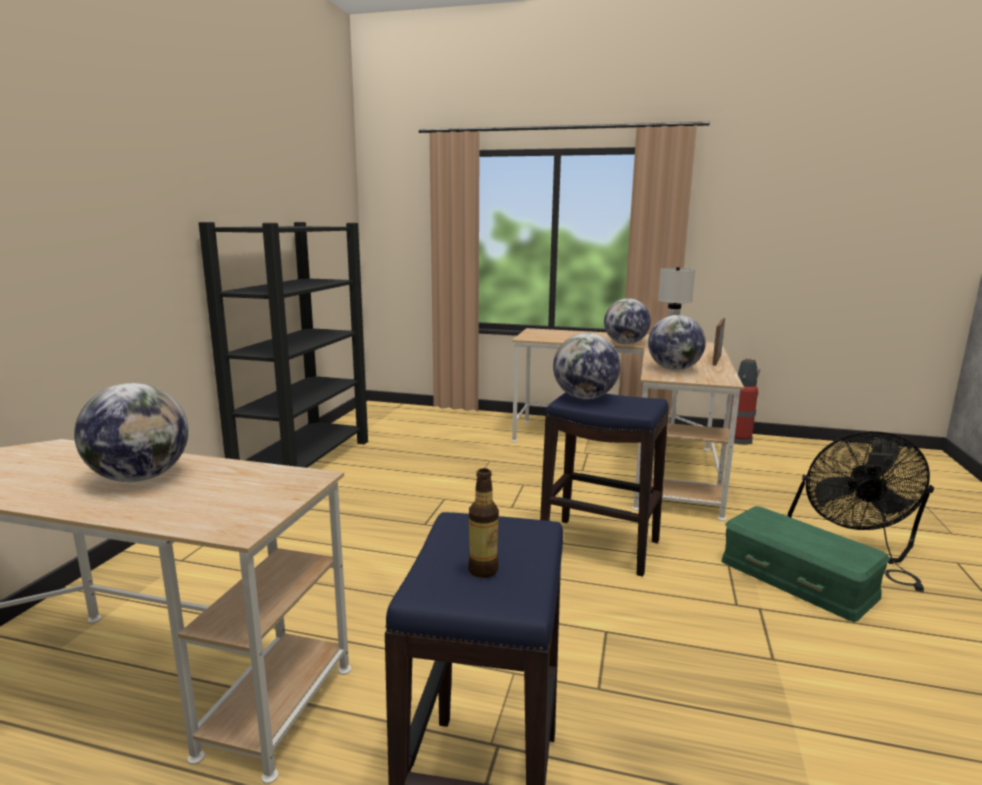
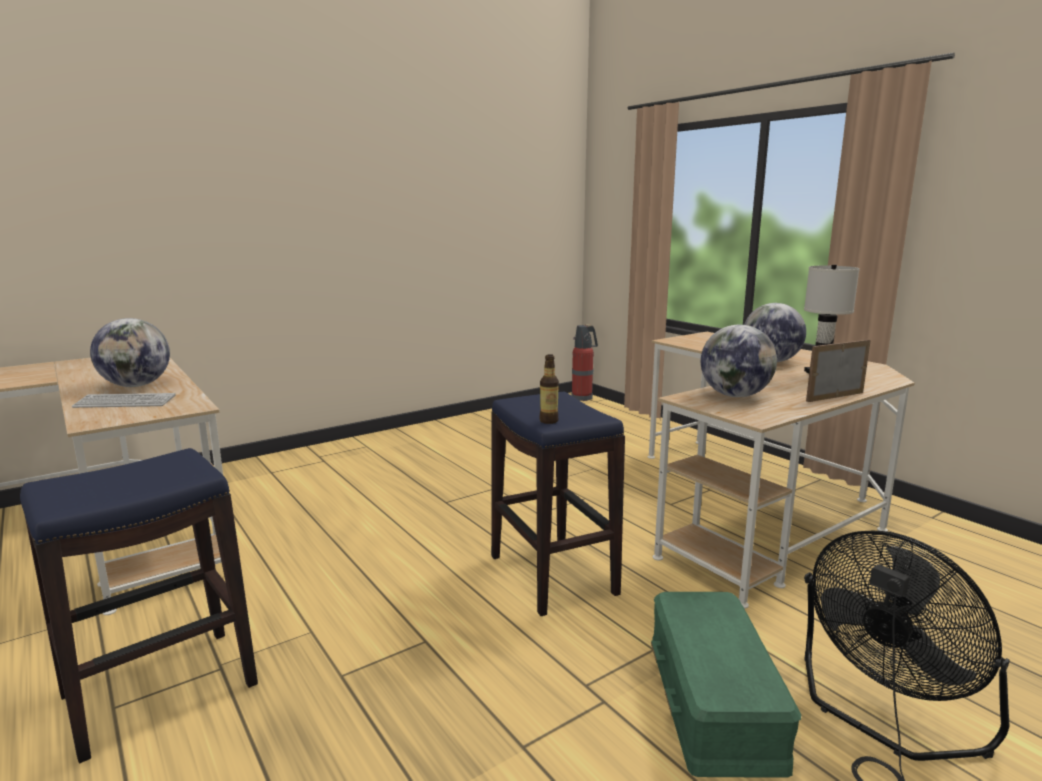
camera: 40 degrees right, 0 degrees up
black bookcase [199,222,368,468] -> none
bottle [468,468,499,578] -> bottle moved to [539,354,559,424]
globe [553,333,620,399] -> none
fire extinguisher [729,358,760,445] -> fire extinguisher moved to [571,324,598,401]
none -> keyboard [72,393,176,408]

